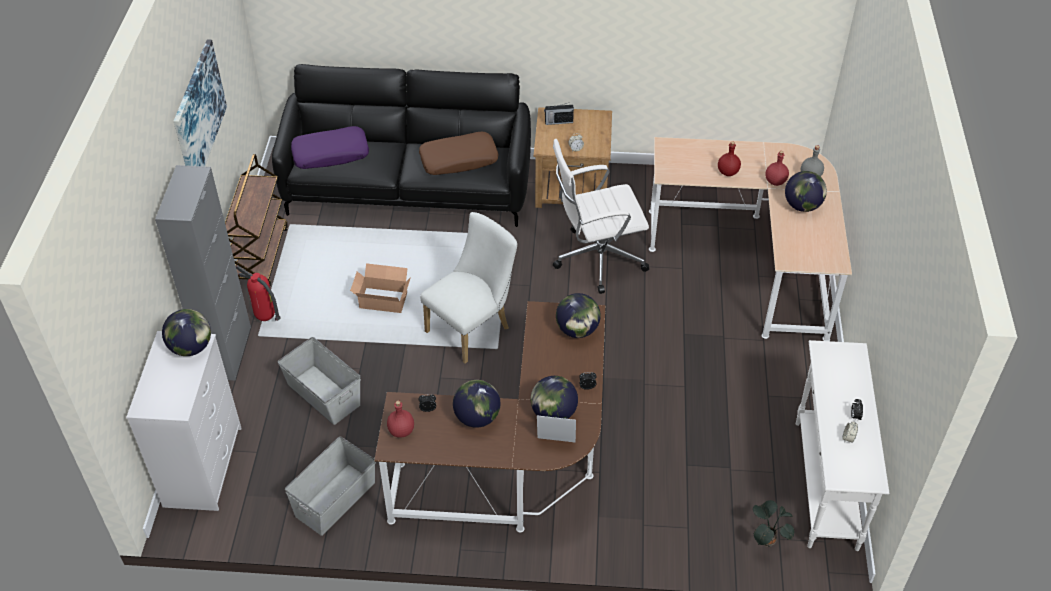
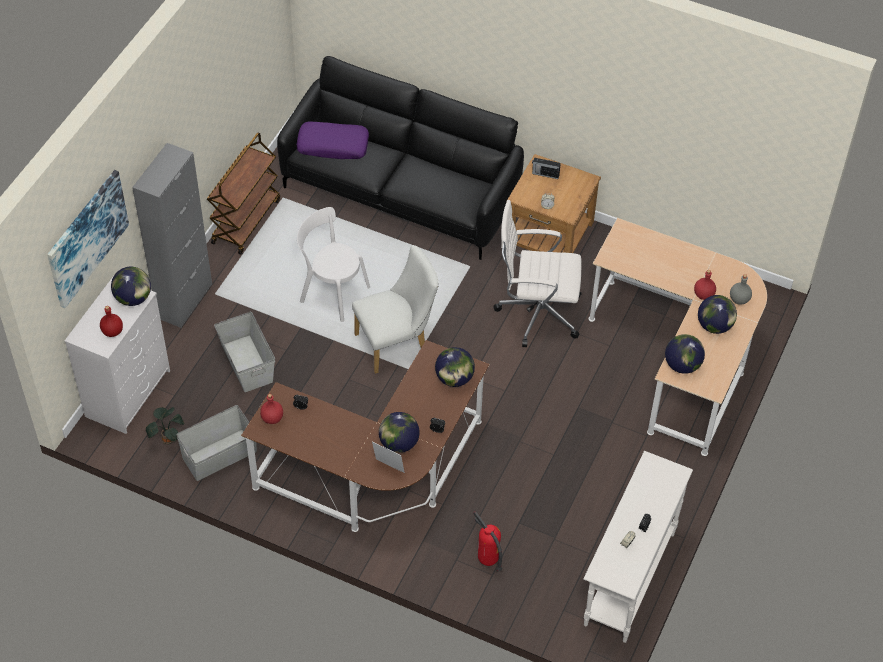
camera: 20 degrees right, 5 degrees up
picture [174,39,227,167] -> picture moved to [47,170,129,308]
fire extinguisher [236,265,281,321] -> fire extinguisher moved to [473,512,502,571]
cardboard box [350,263,411,313] -> white chair [297,207,370,322]
brown pillow [419,132,498,175] -> none
globe [453,380,500,428] -> globe moved to [665,334,705,374]
red bottle [718,141,741,176] -> red bottle moved to [100,306,123,337]
potted plant [753,500,794,547] -> potted plant moved to [146,407,185,445]

